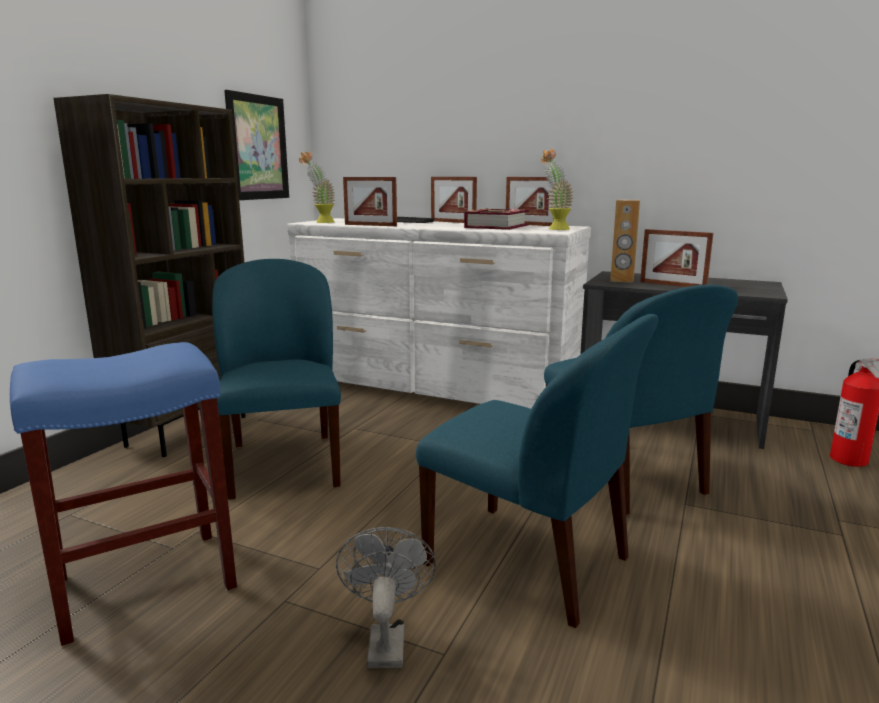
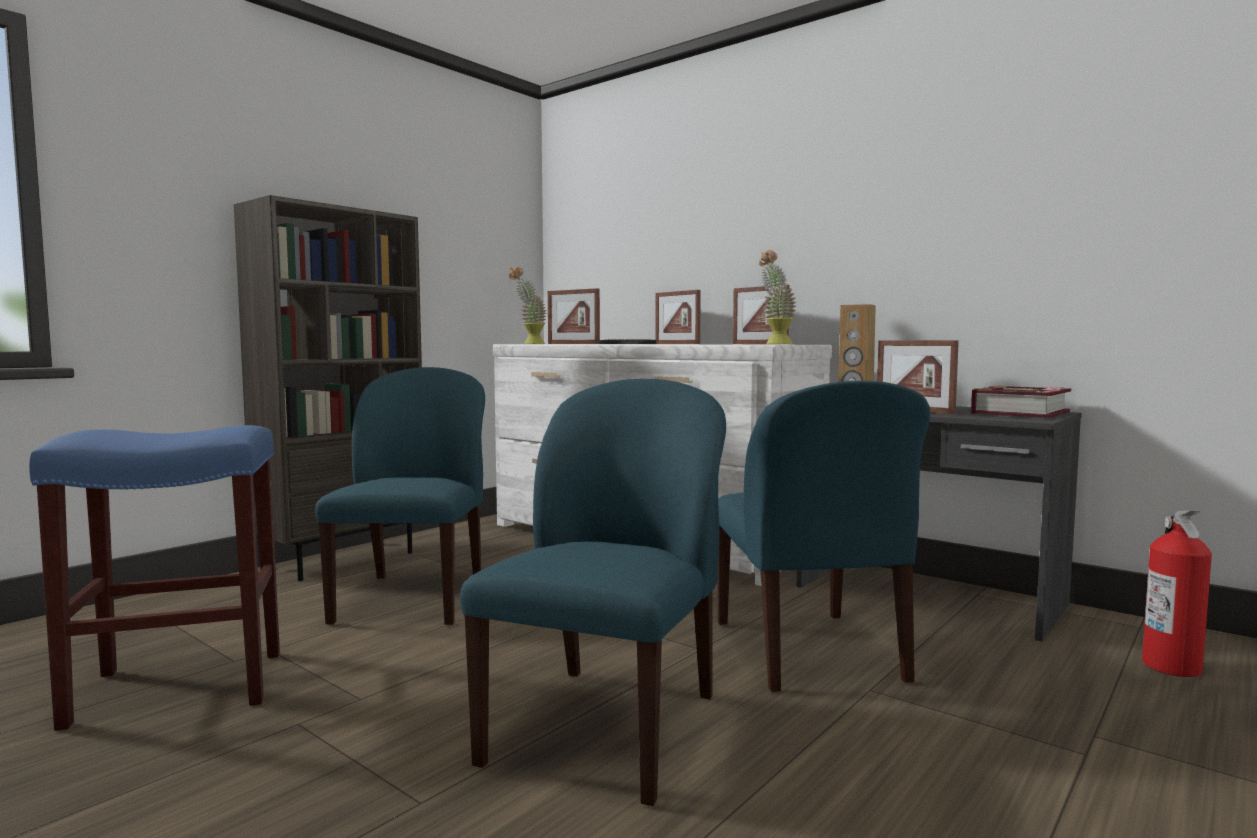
camera: 15 degrees right, 10 degrees down
picture [224,90,289,200] -> none
grey fan [336,527,436,668] -> none
blue chair [416,314,658,628] -> blue chair turned 120 degrees counterclockwise [460,379,726,806]
book [464,208,529,230] -> book moved to [971,385,1071,418]

